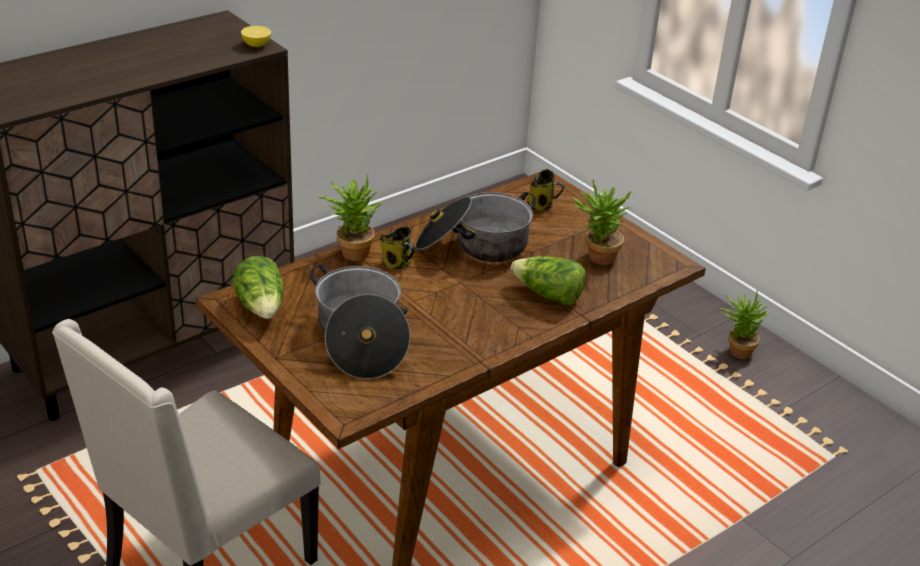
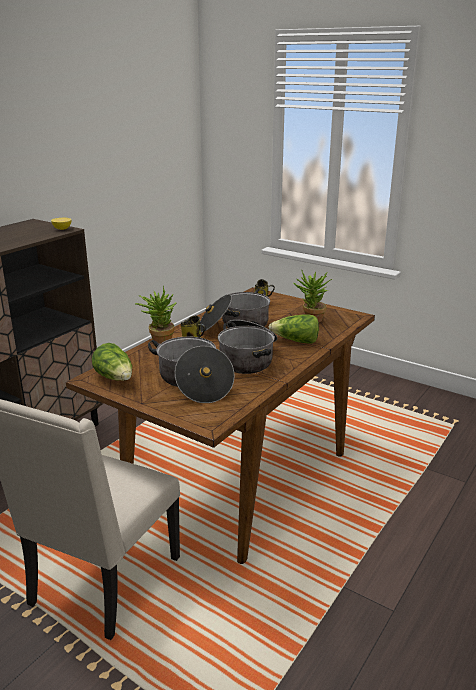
camera: 15 degrees left, 10 degrees down
potted plant [721,290,769,359] -> none
none -> cooking pot [218,320,277,374]

